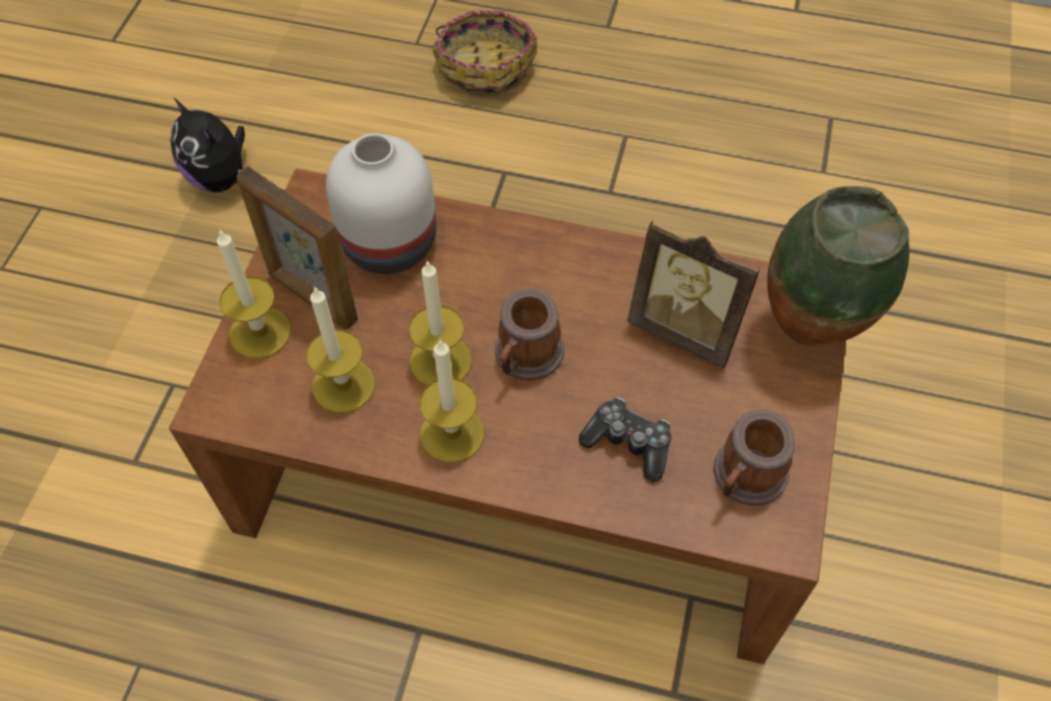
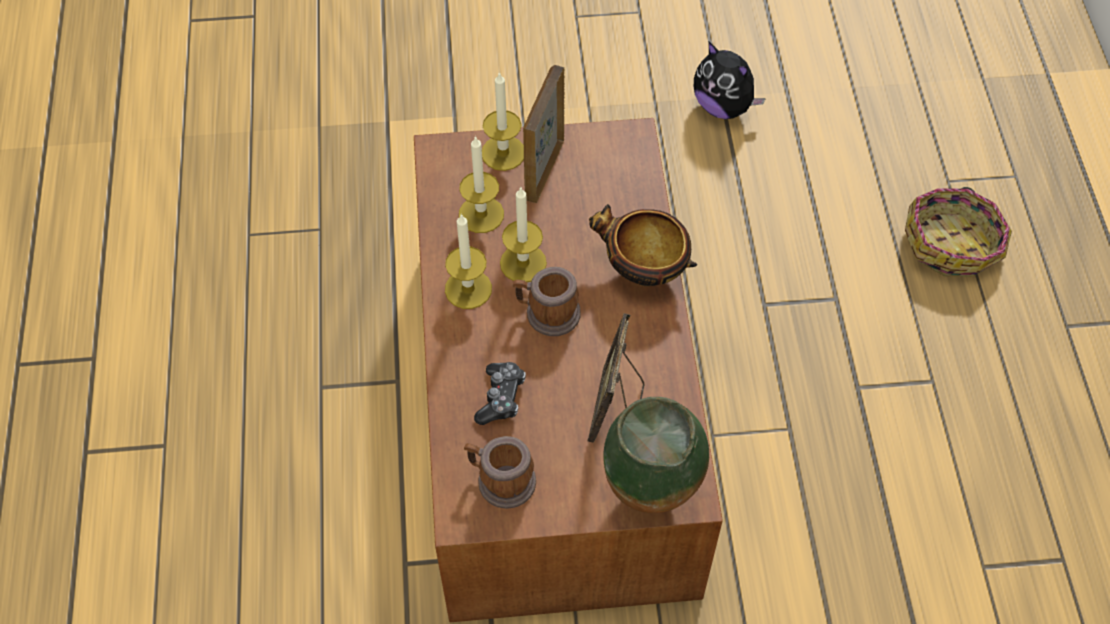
camera: 70 degrees right, 0 degrees up
plush toy [171,98,245,192] -> plush toy turned 75 degrees counterclockwise [694,42,766,119]
white vase [326,133,437,274] -> none
none -> bowl [589,204,697,287]

